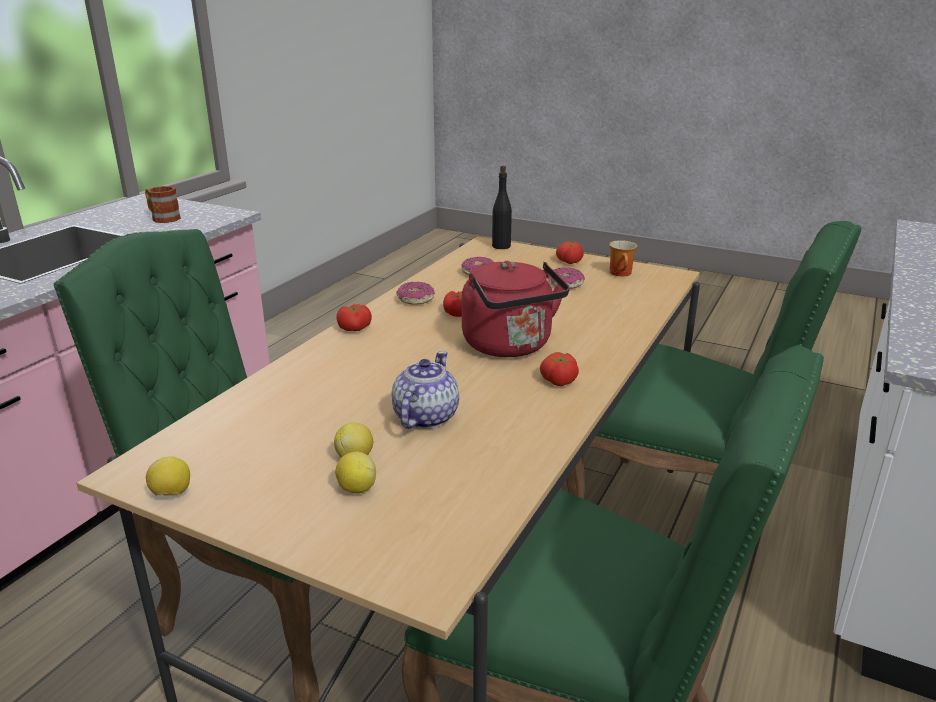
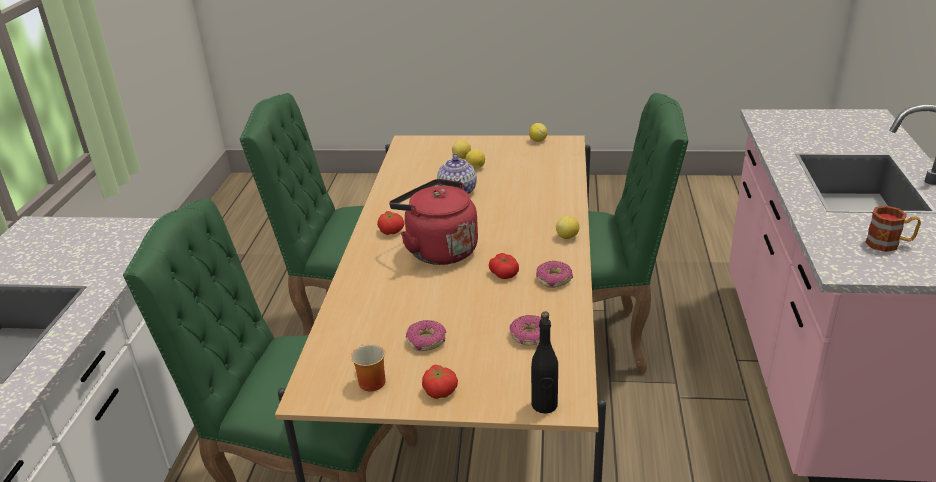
camera: 160 degrees right, 5 degrees up
tomato [336,304,372,331] -> lemon [556,216,579,239]

